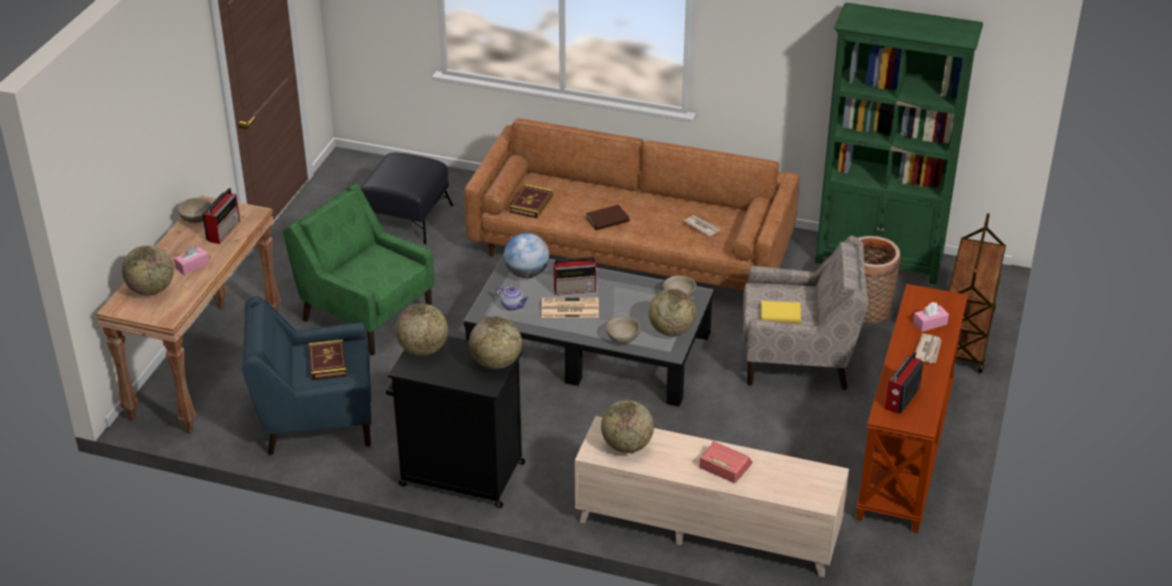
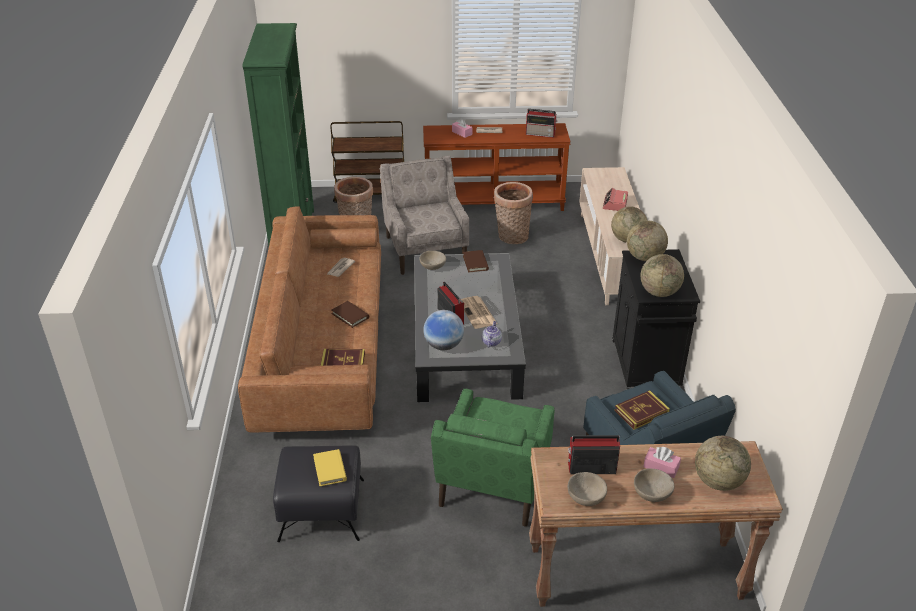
camera: 110 degrees left, 0 degrees up
beige bowl [606,317,640,344] -> beige bowl moved to [634,469,674,502]
globe [648,288,696,336] -> brown book [463,250,489,273]
yellow book [761,301,801,323] -> yellow book moved to [313,449,347,486]
none -> basket [494,182,533,244]

